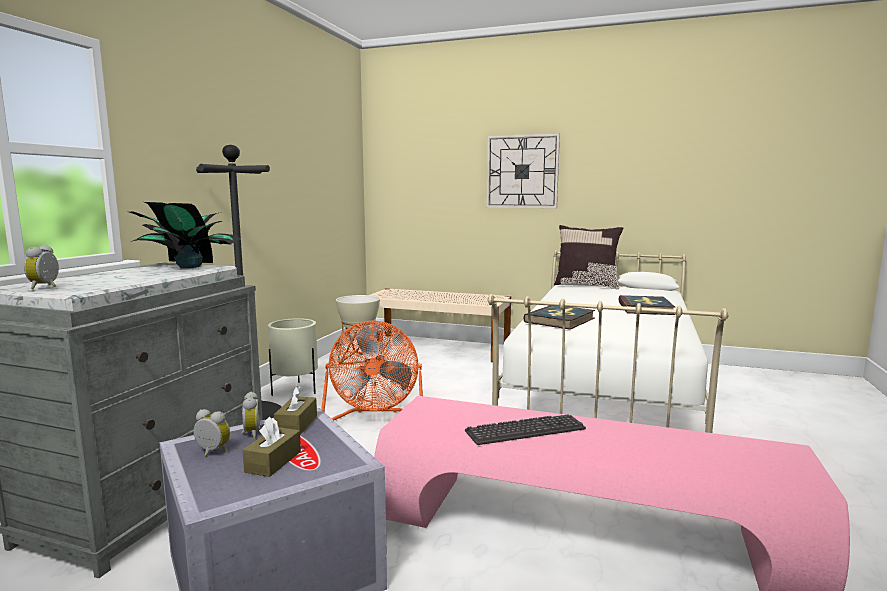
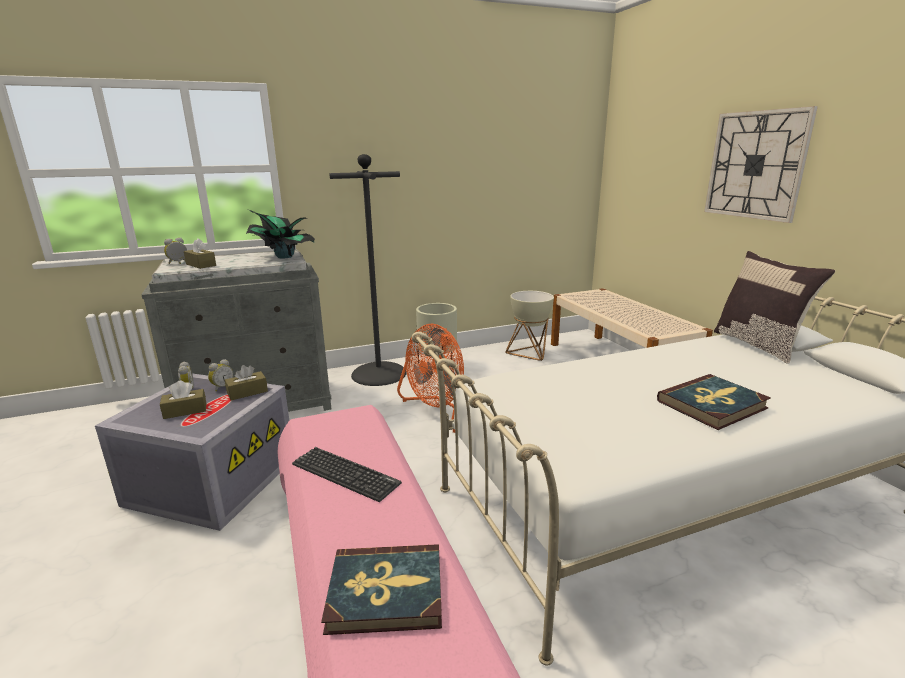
camera: 50 degrees right, 10 degrees up
book [523,306,595,330] -> book moved to [321,544,442,635]
none -> brown tissue box [184,238,216,269]

